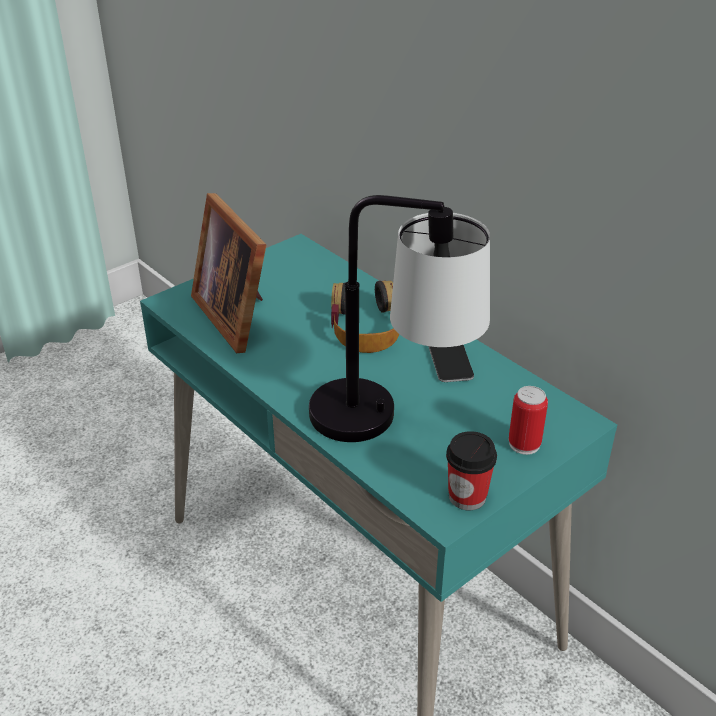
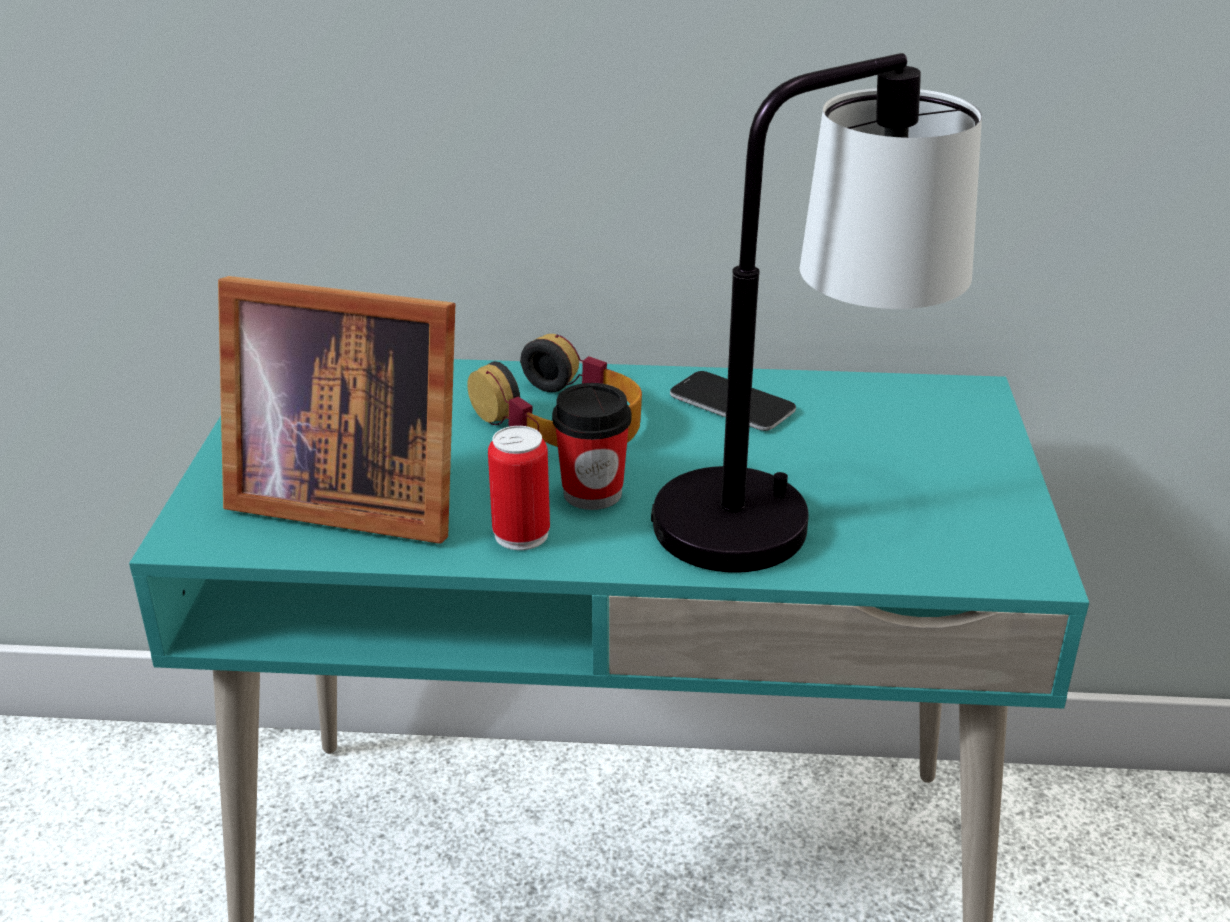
camera: 45 degrees left, 5 degrees down
cup [446,431,497,510] -> cup moved to [552,383,632,510]
can [509,386,548,455] -> can moved to [488,426,550,550]

